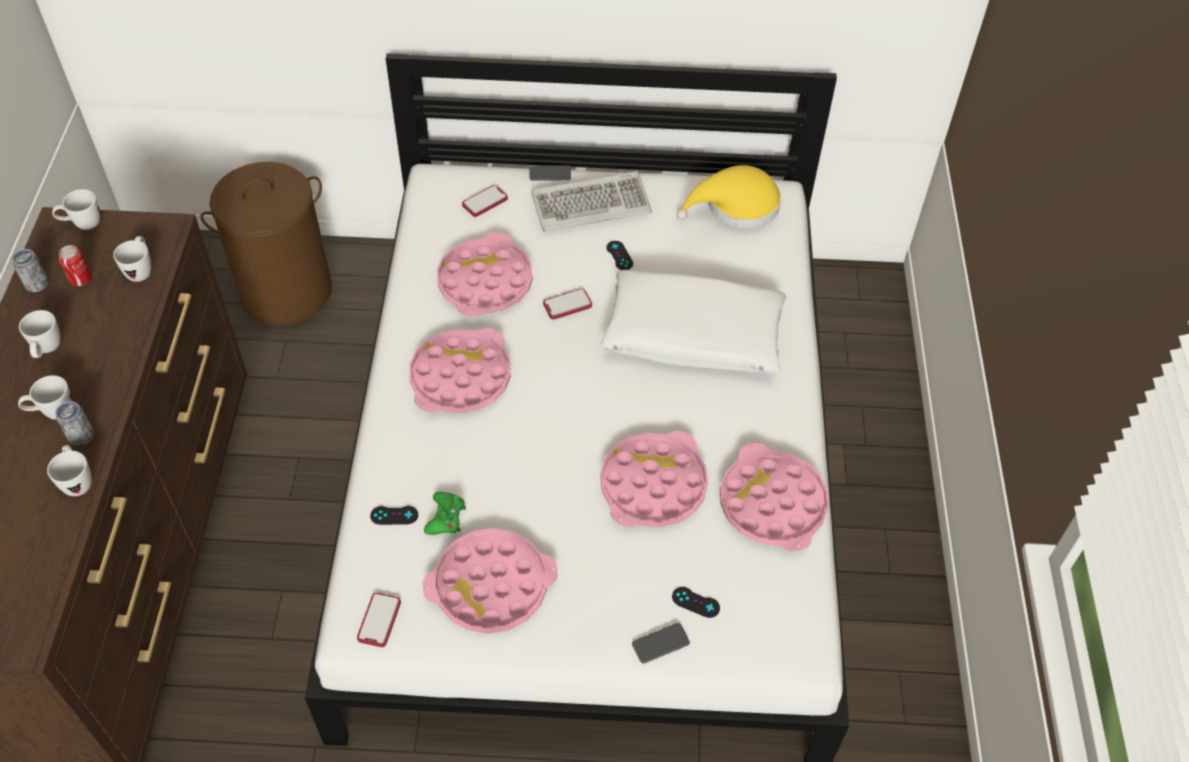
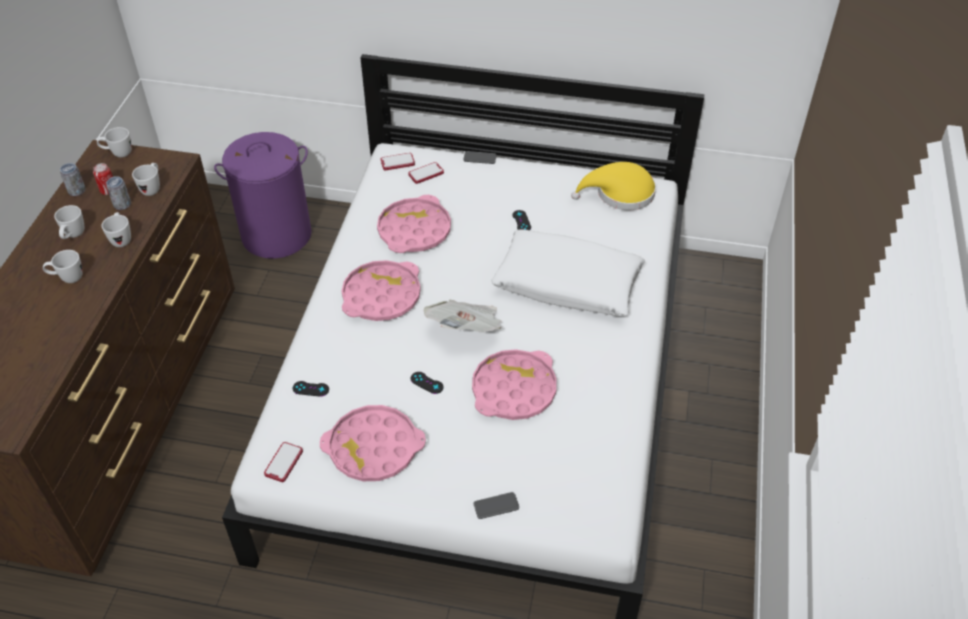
camera: 10 degrees right, 5 degrees down
white mug [47,445,92,496] -> white mug moved to [102,212,131,247]
can [55,401,94,446] -> can moved to [106,176,131,210]
brown laundry basket [200,162,332,325] -> purple laundry basket [214,132,312,259]
green game controller [424,492,466,535] -> none
keyboard [531,171,652,232] -> none
phone [543,288,592,320] -> phone moved to [381,153,415,170]
black game controller [672,587,720,618] -> black game controller moved to [411,372,443,394]
pink tray [720,443,829,551] -> none
none -> newspaper [423,300,501,333]

